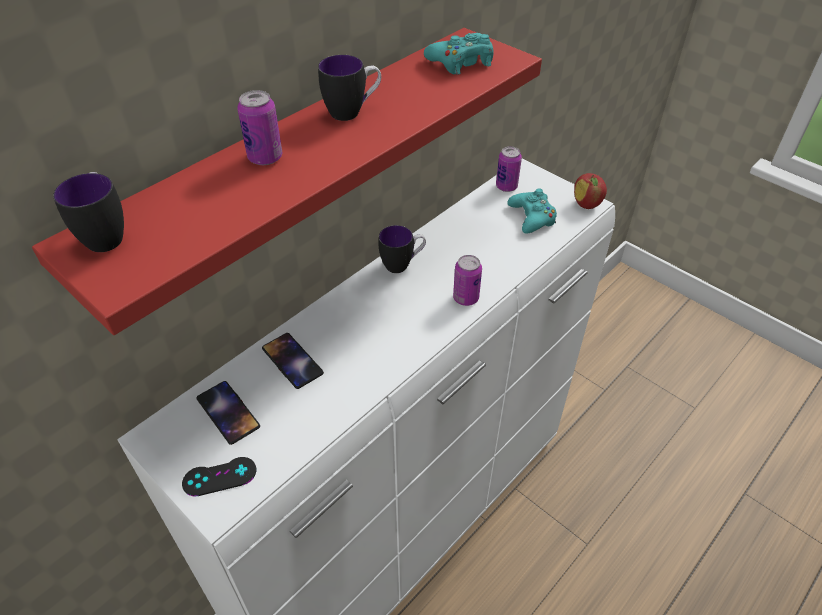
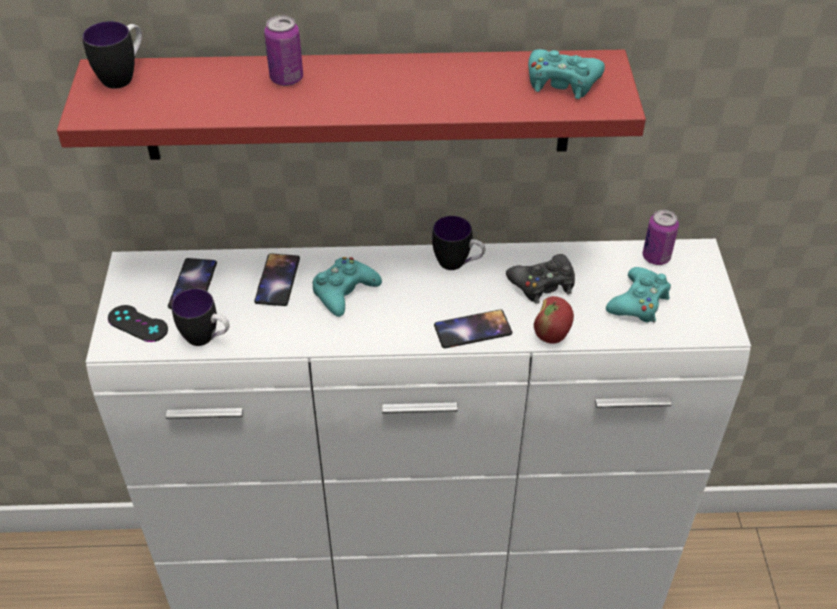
camera: 45 degrees right, 0 degrees up
mug [318,55,381,121] -> mug moved to [171,288,230,346]
can [453,255,482,306] -> phone [434,310,512,348]
apple [574,173,607,209] -> apple moved to [534,296,574,344]
none -> turquoise game controller [312,257,382,317]
none -> black game controller [506,254,575,304]

